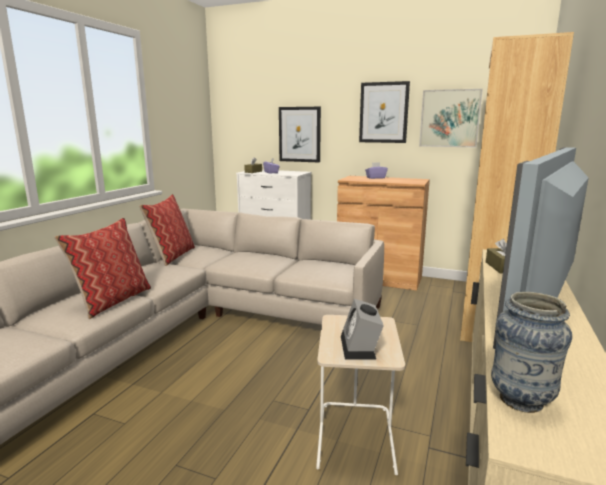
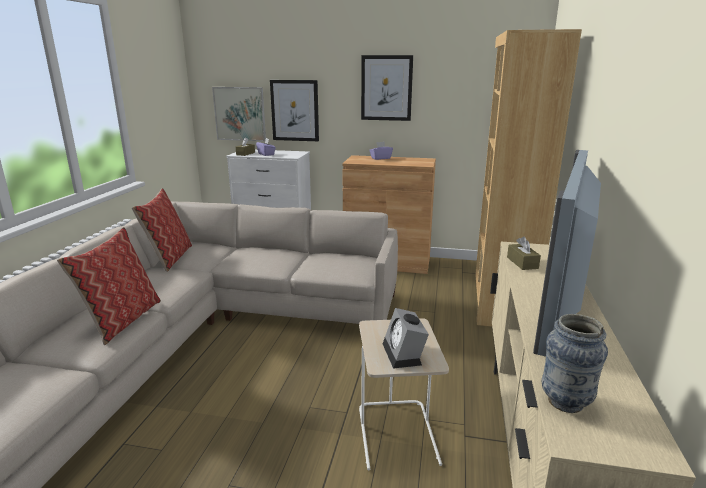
camera: 10 degrees left, 5 degrees up
picture [419,89,483,148] -> picture moved to [212,87,266,141]

